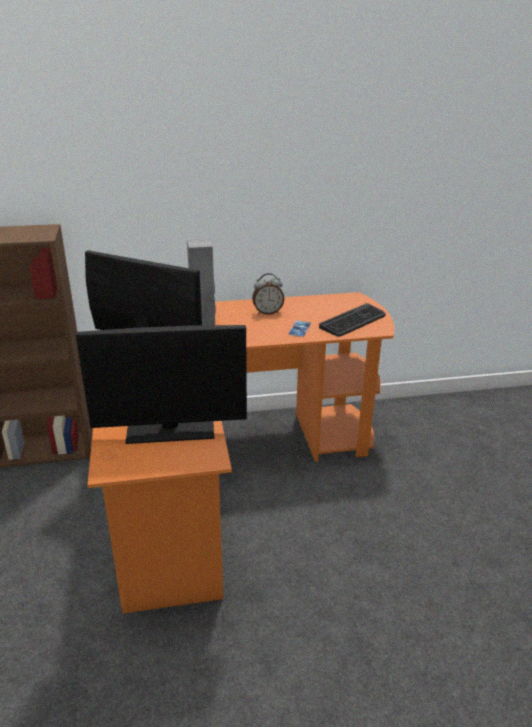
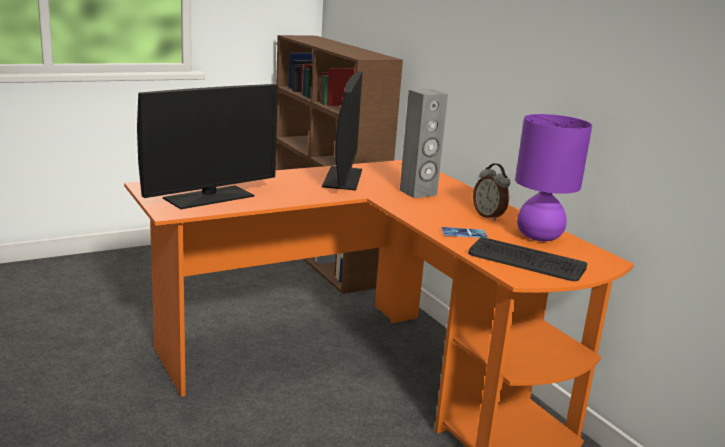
camera: 70 degrees right, 10 degrees down
monitor [76,325,247,444] -> monitor turned 105 degrees counterclockwise [137,84,278,209]
none -> purple table lamp [515,114,592,241]

